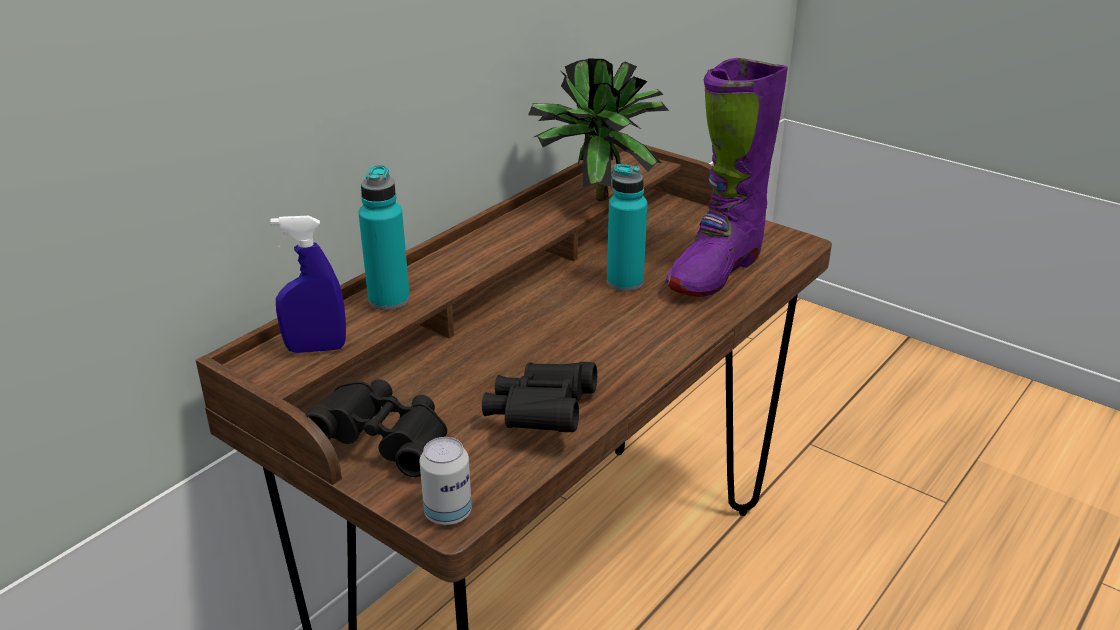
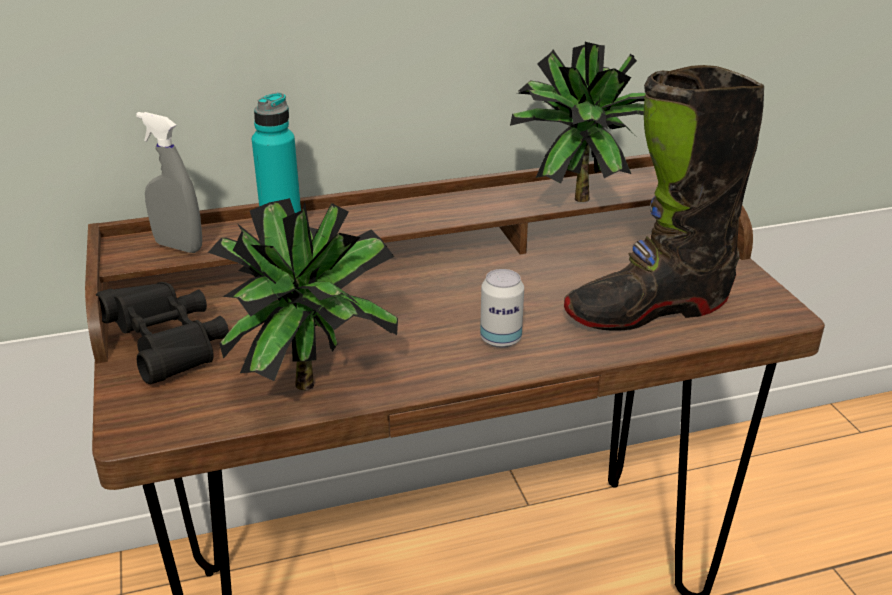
camera: 35 degrees right, 0 degrees up
blue spray bottle [270,216,346,353] -> grey spray bottle [136,112,202,253]
can [419,437,472,525] -> can moved to [480,269,524,348]
black binoculars [482,362,597,432] -> potted plant [208,198,398,390]
turquoise bottle [607,164,647,291] -> none
purple boot [666,58,788,297] -> black boot [564,65,764,330]

